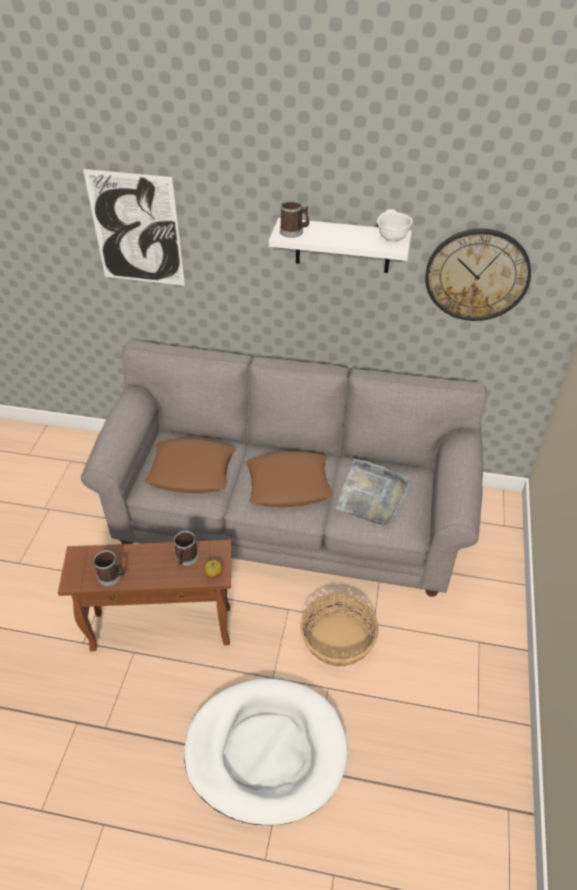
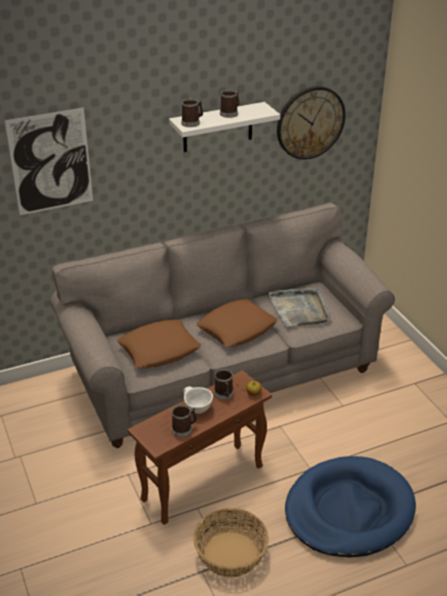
camera: 35 degrees left, 10 degrees down
white dog bed [184,679,348,825] -> blue dog bed [285,456,416,558]
basket [300,593,379,666] -> basket moved to [193,508,269,577]
white bowl [377,209,413,242] -> white bowl moved to [183,386,213,414]
none -> mug [220,90,239,118]

